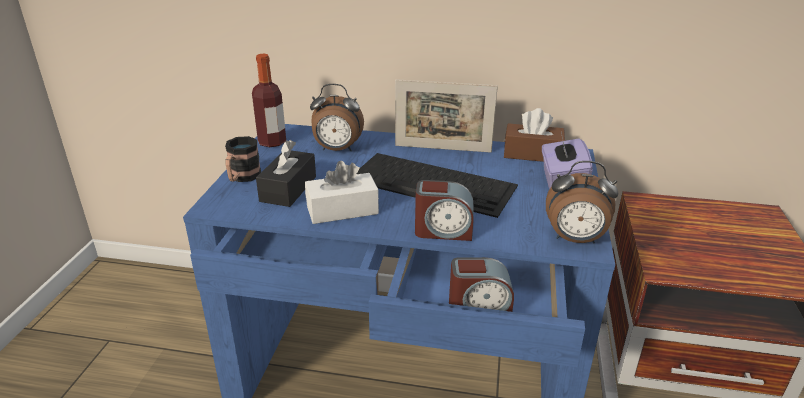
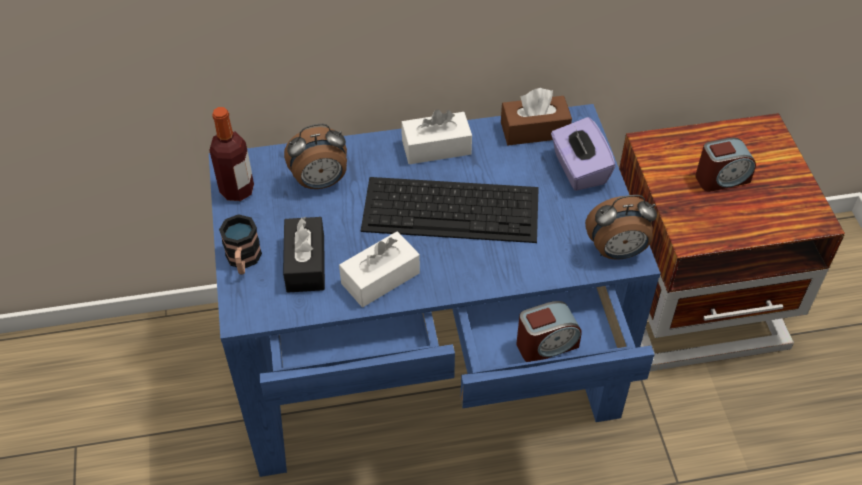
camera: 20 degrees left, 20 degrees up
picture frame [395,79,498,153] -> white tissue box [401,109,472,164]
alarm clock [415,180,474,241] -> alarm clock moved to [695,138,756,192]

